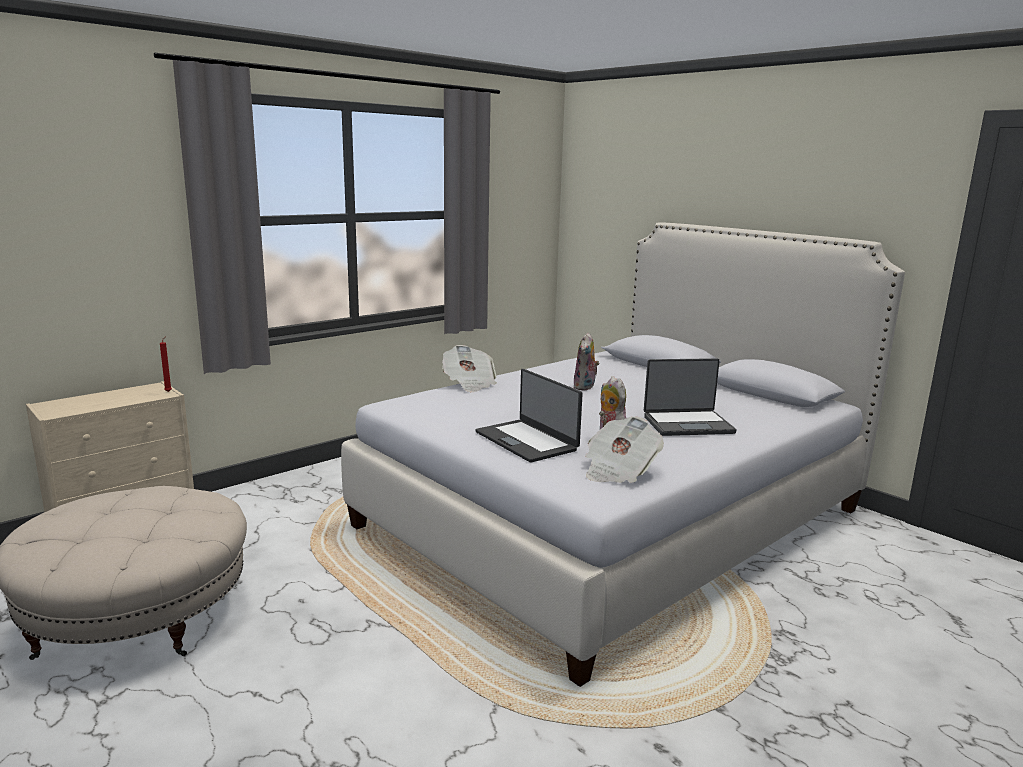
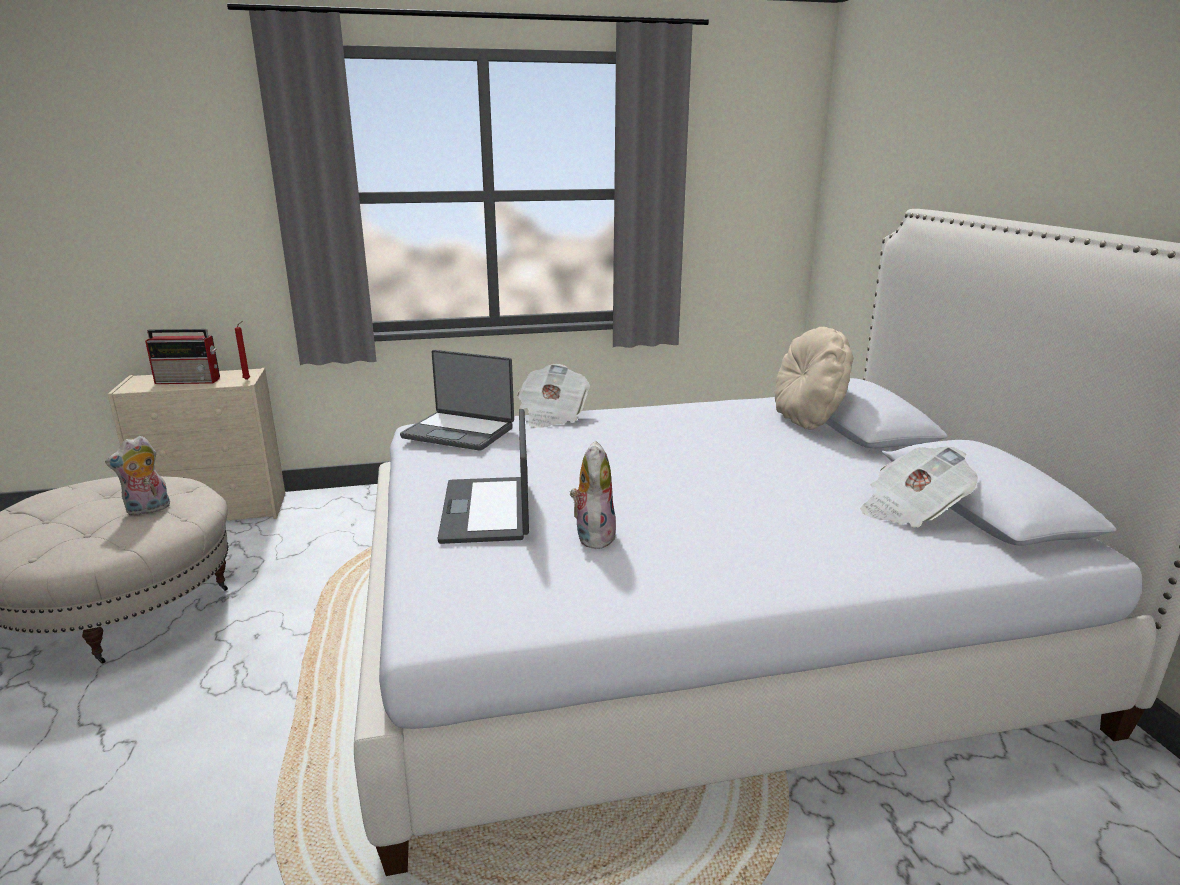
camera: 30 degrees right, 5 degrees up
plush toy [573,333,599,390] -> plush toy moved to [105,436,170,516]
newspaper [585,417,664,483] -> newspaper moved to [861,447,978,527]
laptop [644,358,736,436] -> laptop moved to [400,350,514,451]
none -> radio [145,329,220,384]
none -> beige pillow [774,327,853,430]

